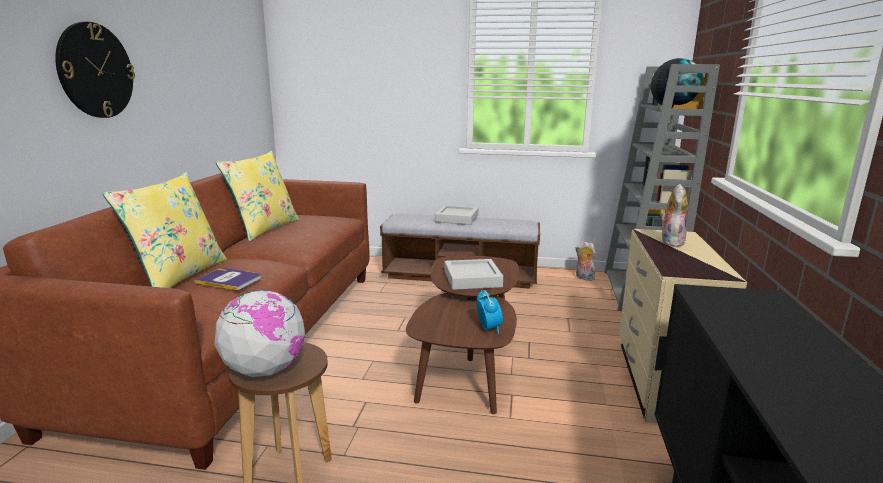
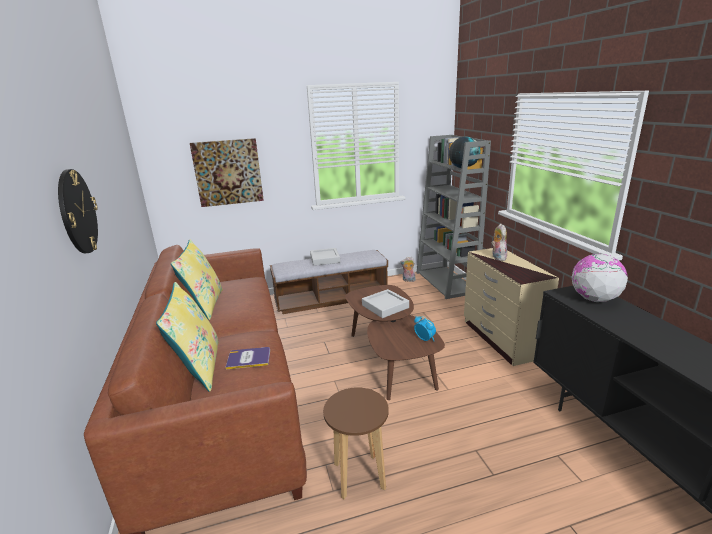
camera: 25 degrees left, 5 degrees up
globe [214,290,305,377] -> globe moved to [572,254,628,302]
none -> picture [190,138,264,207]

